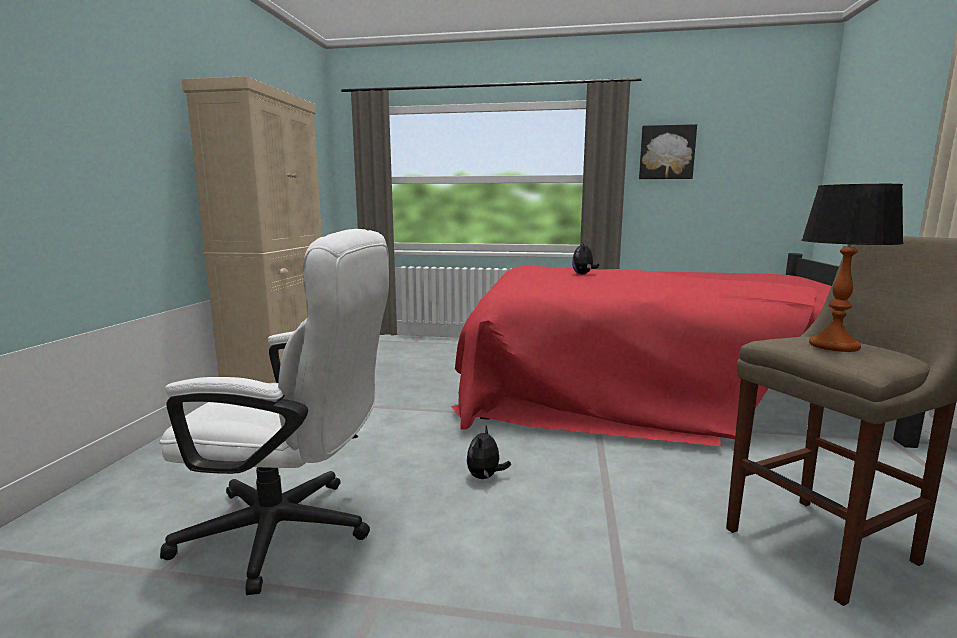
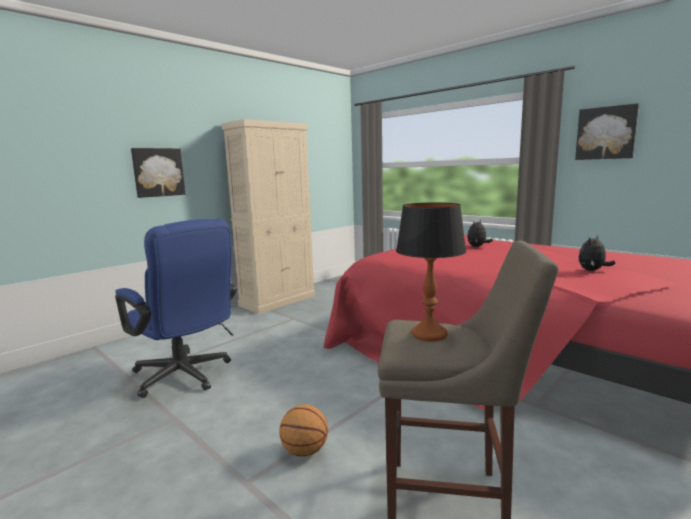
camera: 35 degrees right, 0 degrees up
white office chair [159,229,389,595] -> blue office chair [115,219,237,398]
plush toy [467,426,511,479] -> plush toy moved to [578,235,615,271]
none -> picture [131,148,185,198]
none -> basketball [279,405,328,457]

